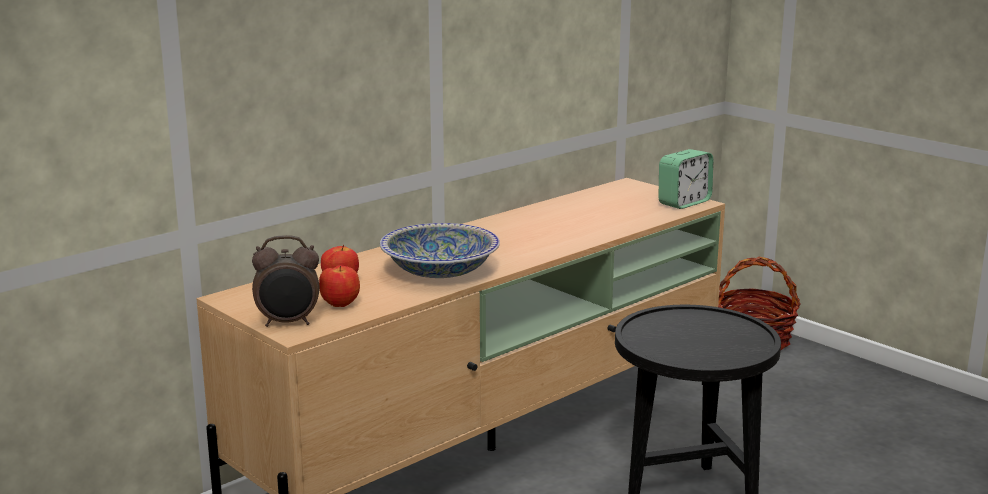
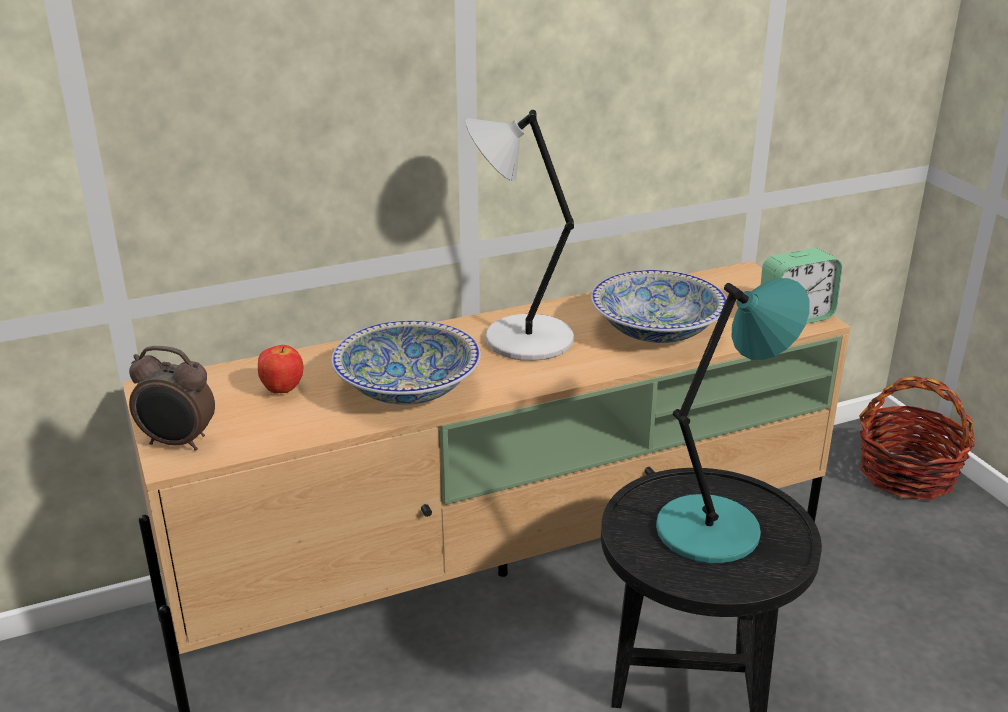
camera: 20 degrees right, 10 degrees up
apple [319,265,360,307] -> none
none -> grey table lamp [466,110,574,361]
none -> bowl [591,270,727,343]
none -> turquoise table lamp [656,278,810,563]

